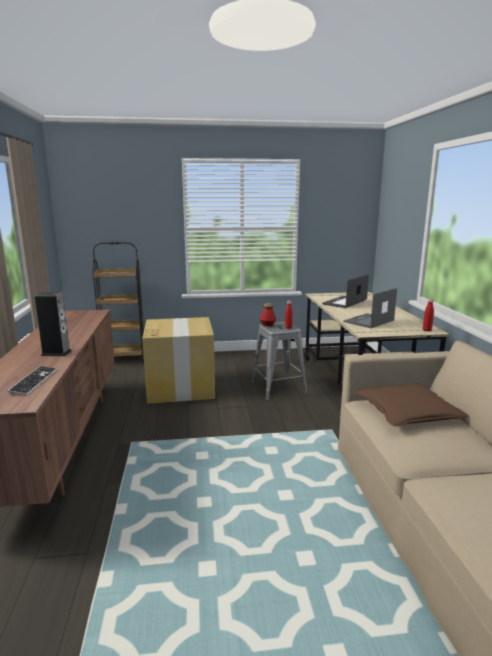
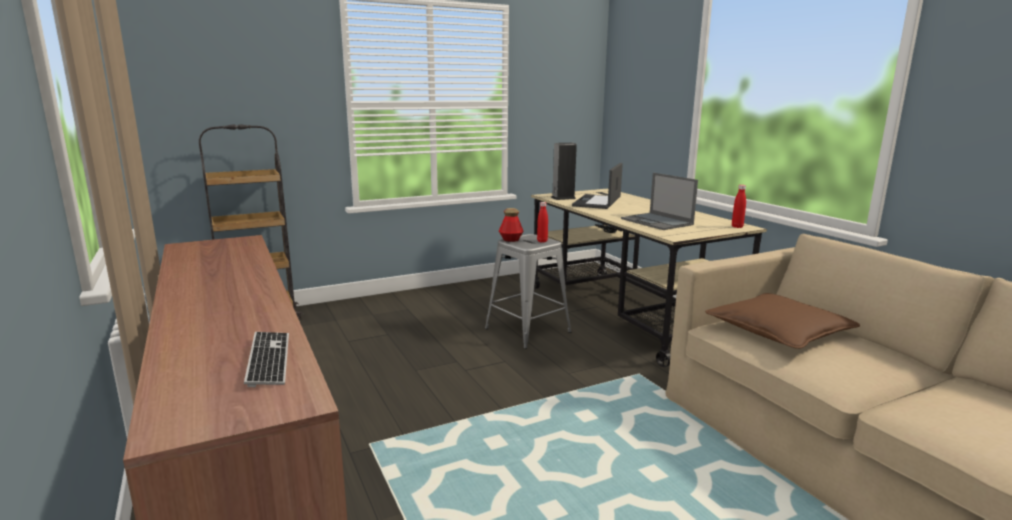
camera: 20 degrees left, 0 degrees up
speaker [35,292,71,356] -> speaker moved to [551,143,577,200]
cardboard box [142,317,215,404] -> none
laptop [343,288,397,328] -> laptop turned 60 degrees counterclockwise [621,173,698,230]

